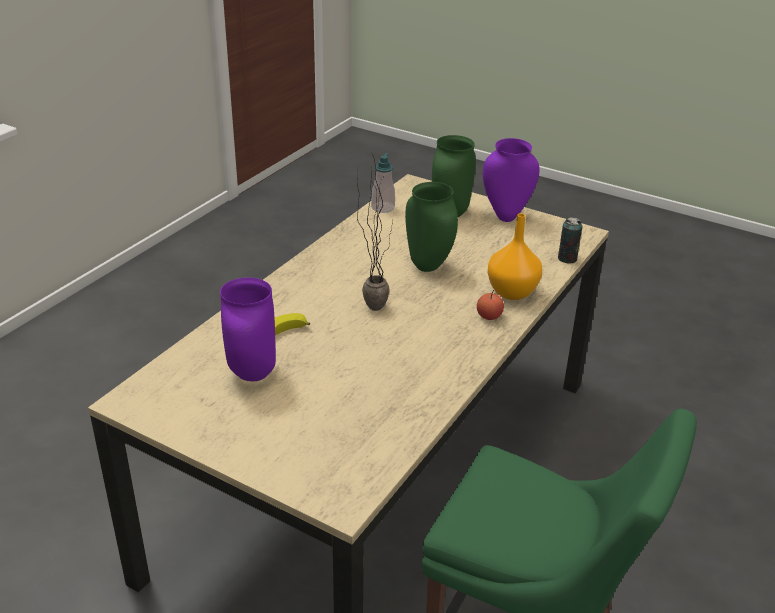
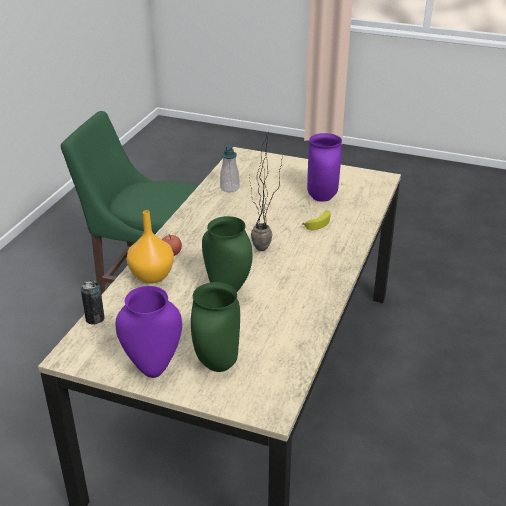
camera: 170 degrees right, 0 degrees up
soap dispenser [371,153,395,213] -> soap dispenser moved to [220,145,240,192]

